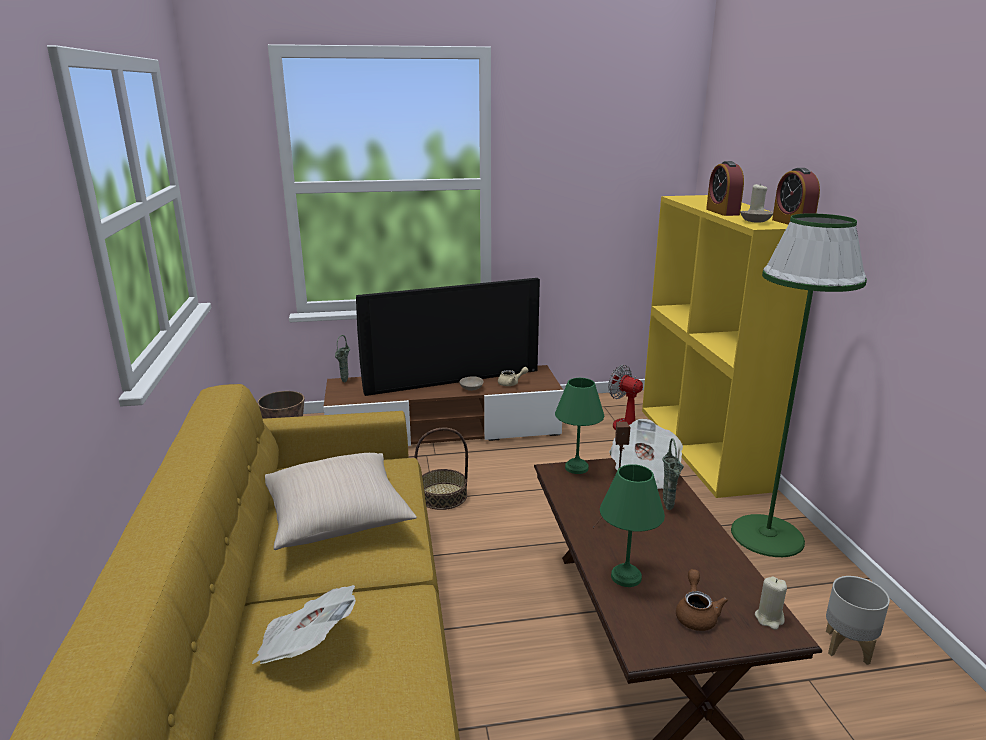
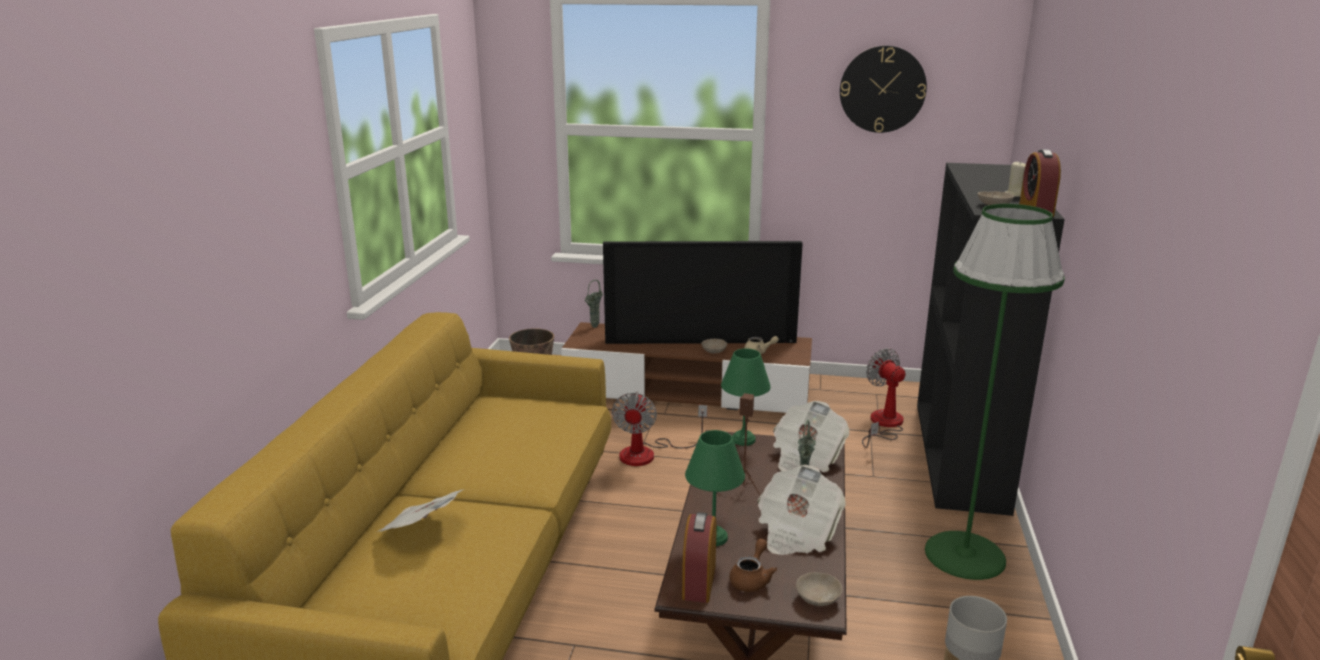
camera: 20 degrees right, 0 degrees up
beige pillow [265,453,417,550] -> none
basket [414,428,468,510] -> fan [612,392,707,466]
yellow bookcase [642,195,808,498] -> black bookcase [917,163,1065,516]
alarm clock [706,161,744,216] -> alarm clock moved to [682,512,717,603]
beige candle [755,577,787,630] -> beige bowl [796,572,843,606]
none -> newspaper [757,465,846,555]
none -> wall clock [840,46,927,133]

